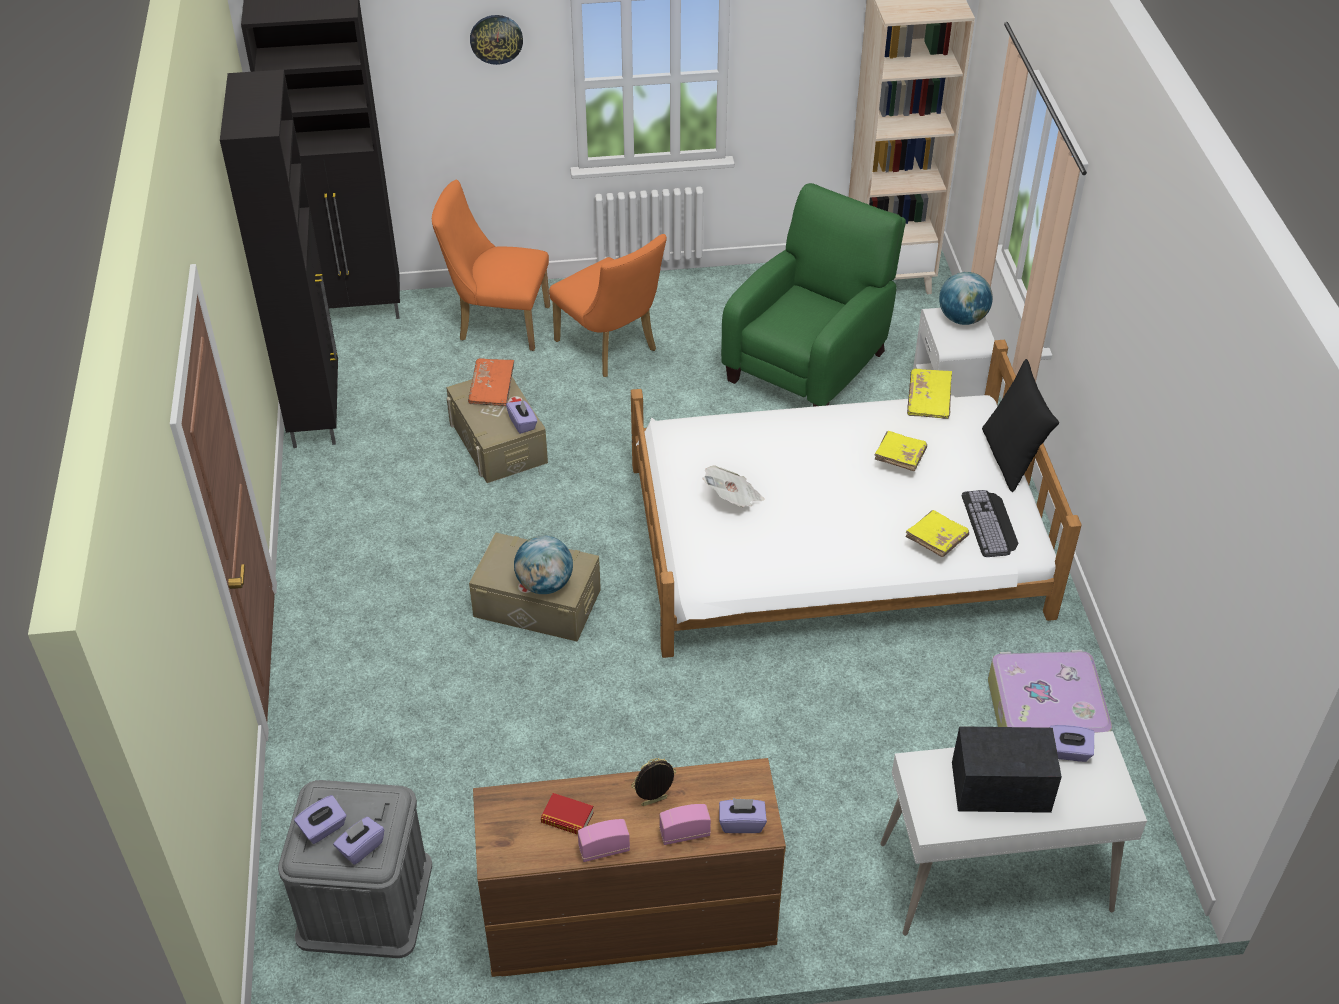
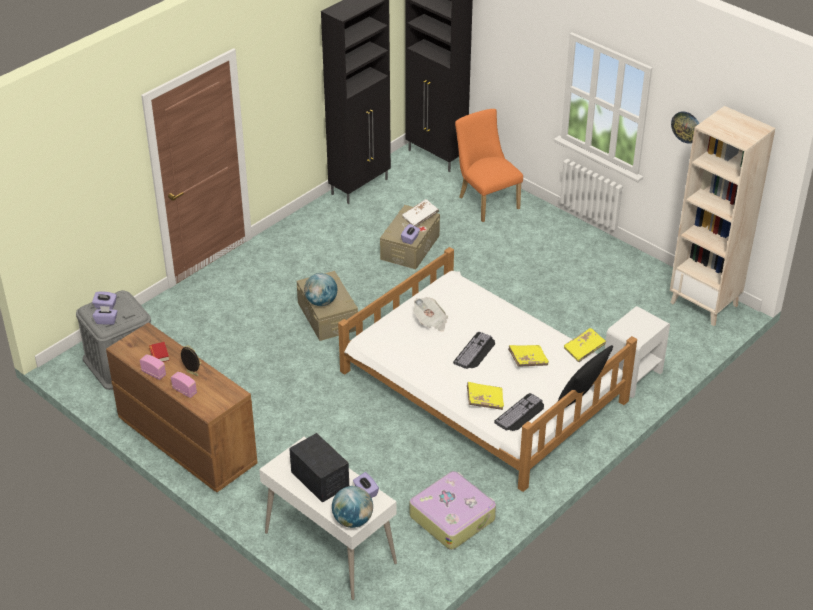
camera: 50 degrees right, 5 degrees down
orange book [468,358,514,406] -> white book [402,199,439,227]
wall clock [470,15,523,65] -> wall clock moved to [671,112,699,144]
orange chair [549,234,667,377] -> none
purple tissue box [719,798,767,833] -> none
green armchair [721,183,906,407] -> none
globe [939,272,993,325] -> globe moved to [332,486,373,528]
none -> keyboard [453,332,495,369]

